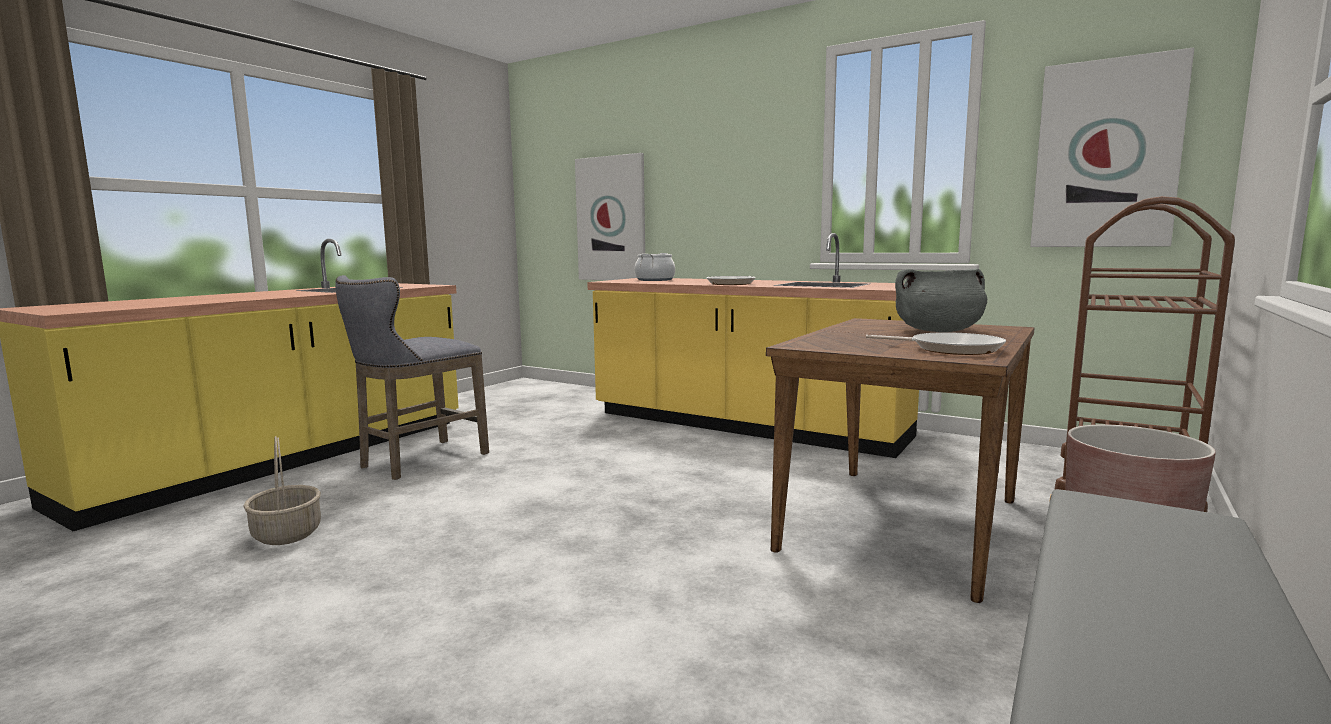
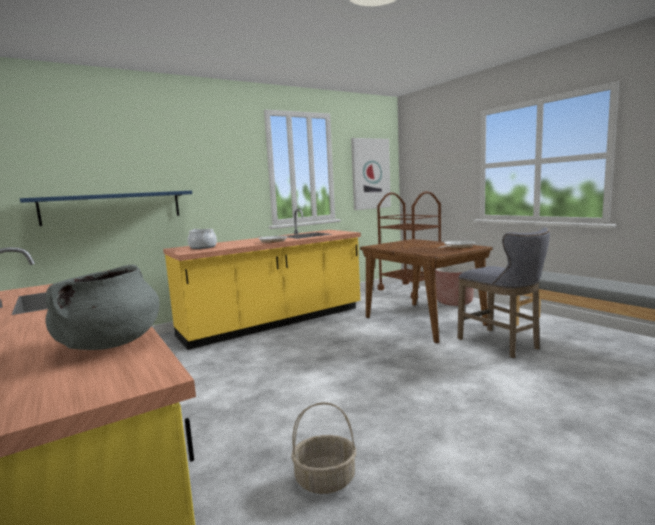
camera: 65 degrees left, 0 degrees up
grey stool [335,275,489,480] -> grey stool moved to [458,228,550,358]
picture [575,153,645,280] -> blue shelf [20,191,192,226]
grey cooking pot [895,268,987,332] -> grey cooking pot moved to [45,264,159,350]

